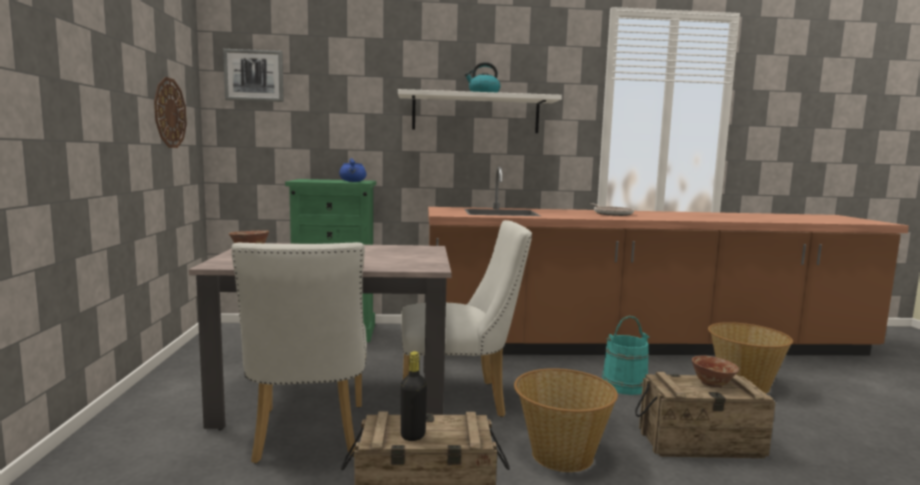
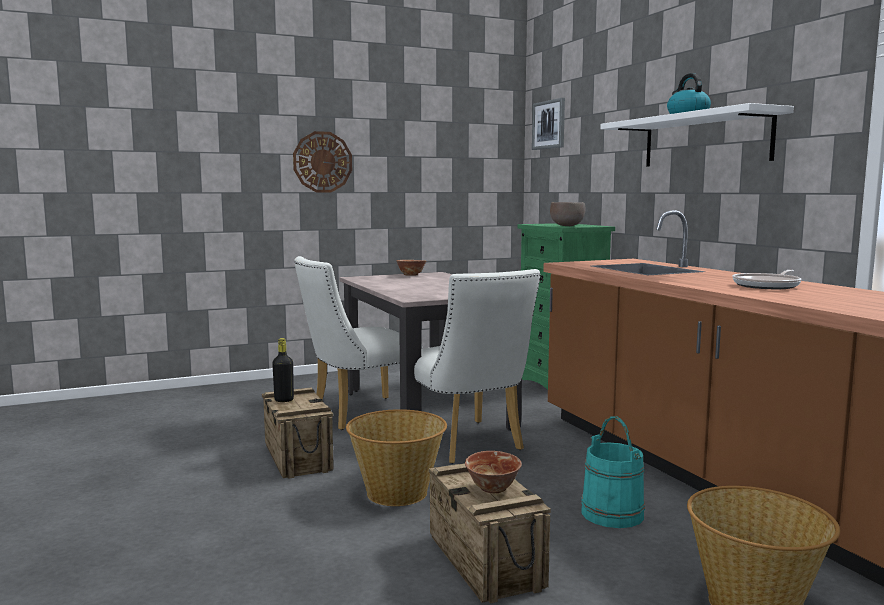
camera: 70 degrees right, 0 degrees up
wall clock [154,77,187,148] -> wall clock moved to [293,131,352,192]
blue cooking pot [339,158,366,182] -> brown bowl [550,202,585,226]

